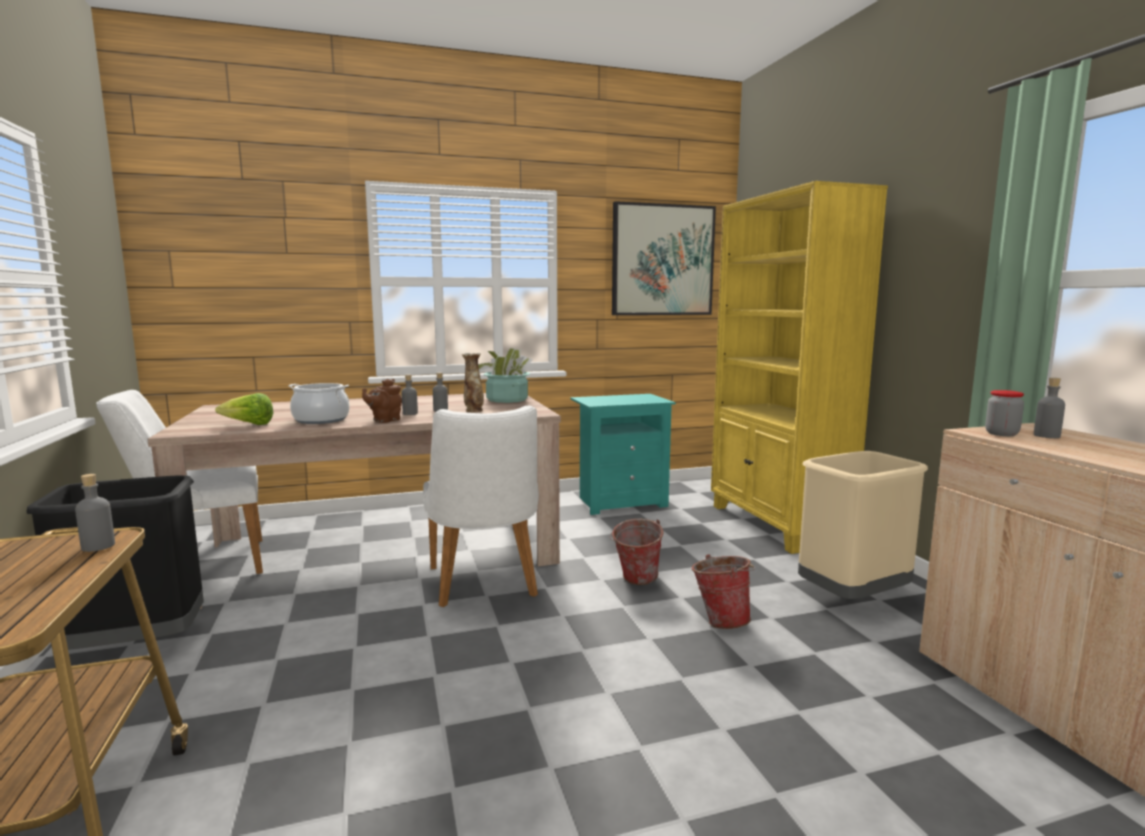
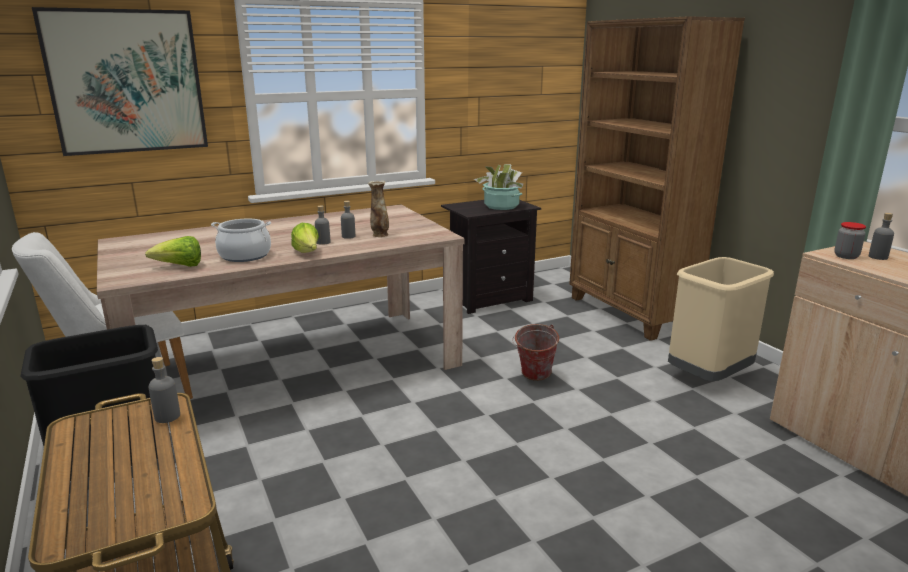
camera: 10 degrees left, 10 degrees up
brown teapot [362,379,402,423] -> lettuce [291,223,319,253]
white chair [423,405,539,607] -> none
potted plant [478,348,533,403] -> potted plant moved to [474,164,523,210]
turquoise nightstand [570,394,676,515] -> black nightstand [441,200,541,314]
picture [612,201,716,315] -> picture moved to [32,7,208,156]
bucket [692,554,755,629] -> none
yellow bookcase [711,181,888,554] -> brown bookcase [569,16,745,341]

